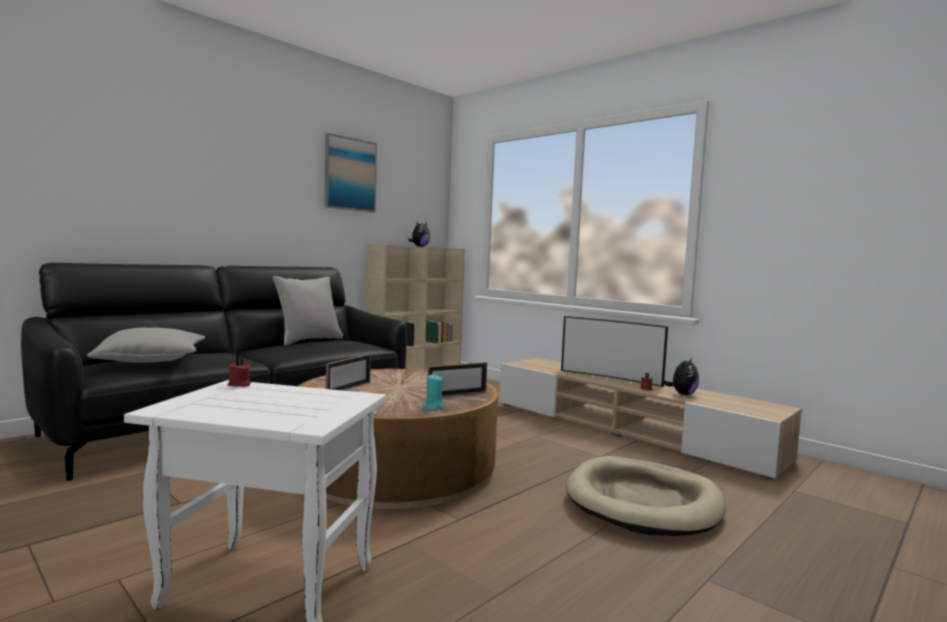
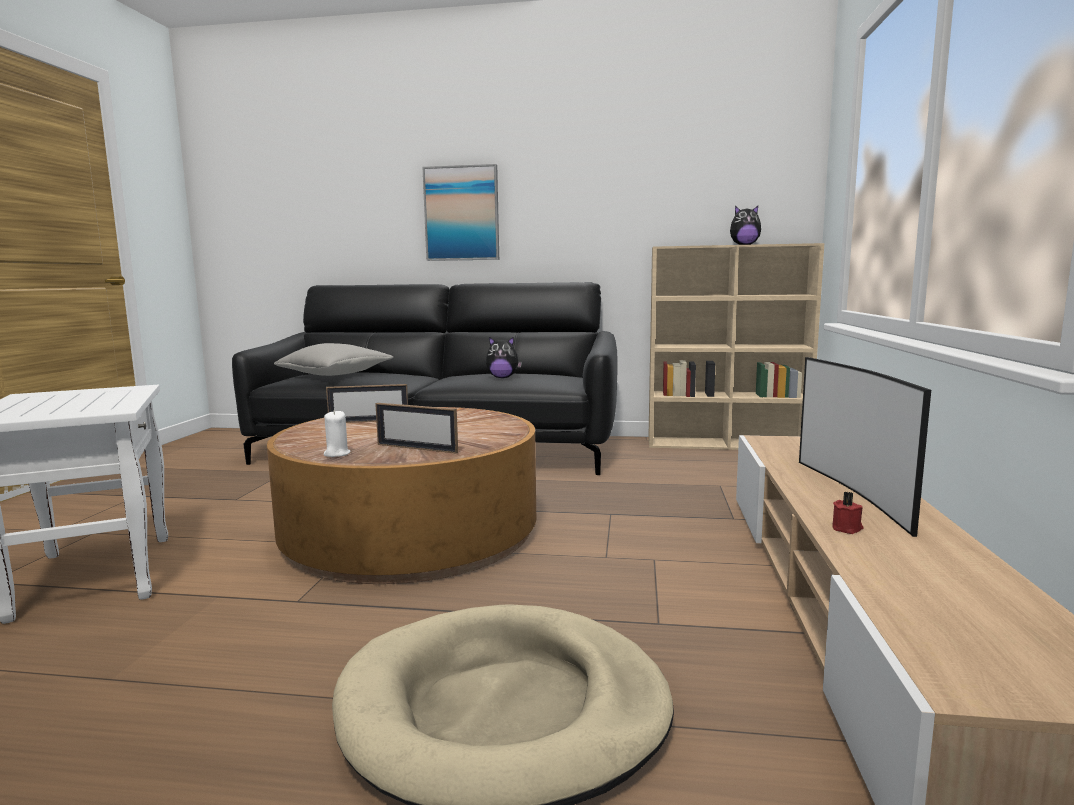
camera: 55 degrees right, 5 degrees up
red candle [228,355,251,387] -> none
grey pillow [273,276,343,346] -> none
picture [324,133,377,212] -> picture moved to [422,164,499,261]
turquoise candle [422,374,444,410] -> white candle [324,410,350,457]
plush toy [663,358,699,395] -> plush toy moved to [486,337,522,378]

